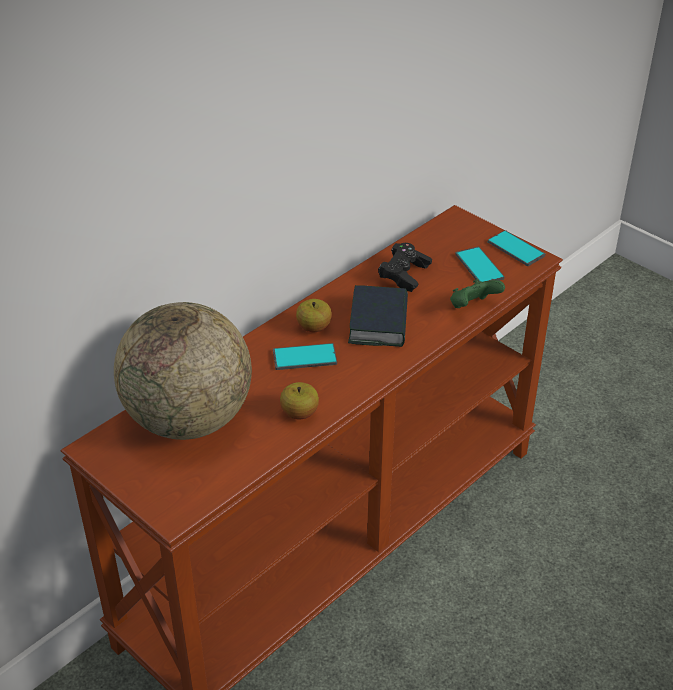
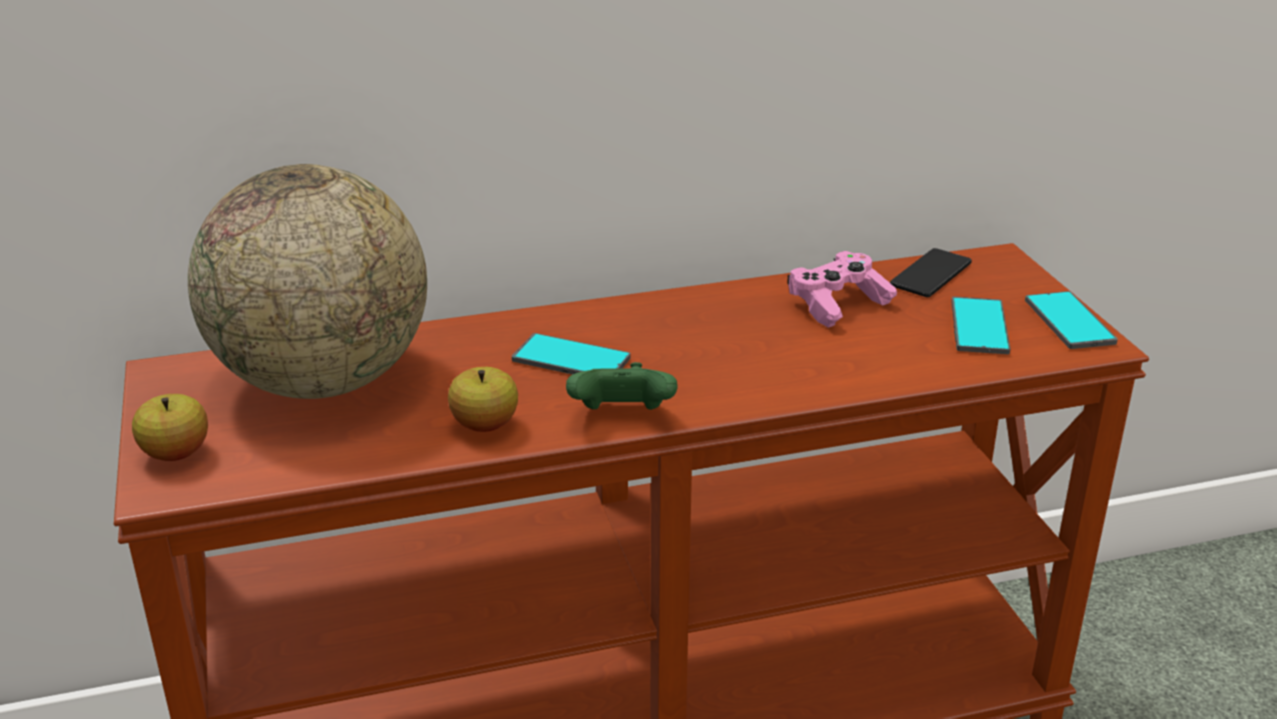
camera: 30 degrees right, 10 degrees down
apple [296,299,332,332] -> apple moved to [132,394,208,461]
book [348,285,408,347] -> none
black game controller [378,243,432,292] -> pink game controller [787,251,897,328]
green game controller [450,279,505,308] -> green game controller moved to [566,362,677,410]
none -> phone [890,248,972,297]

